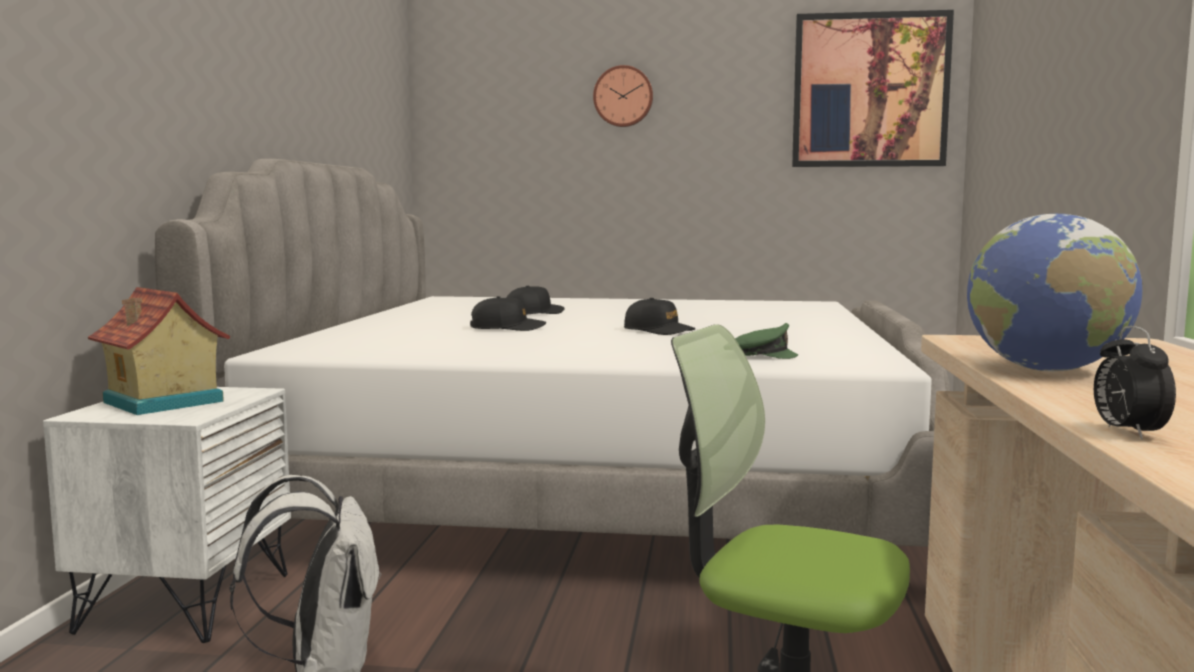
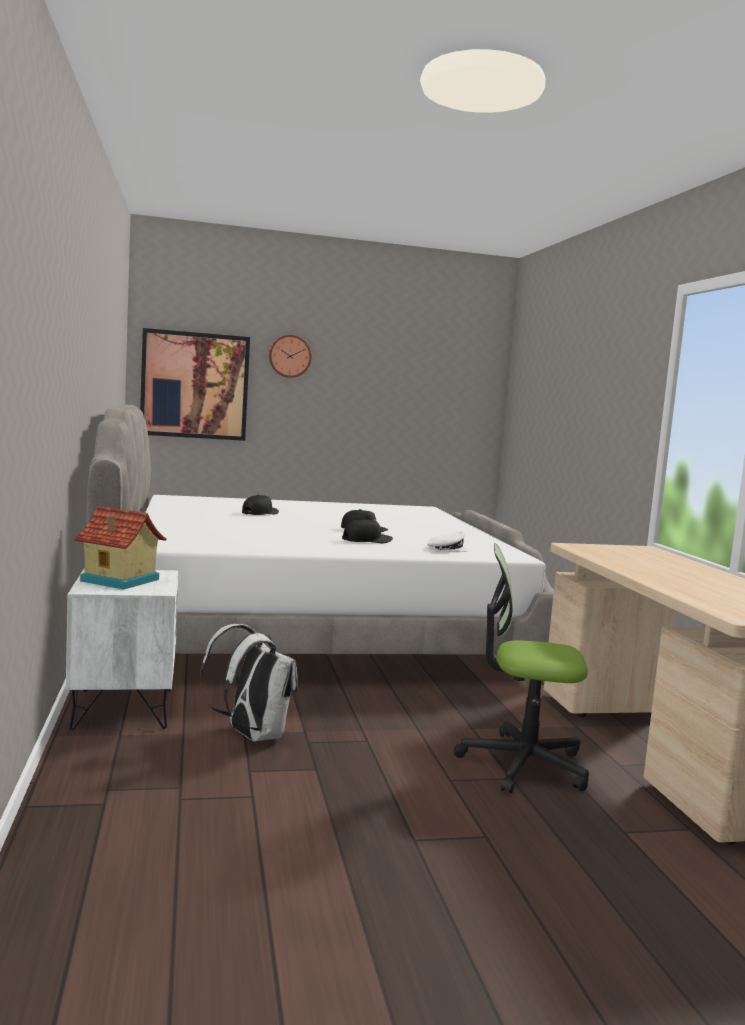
camera: 20 degrees left, 0 degrees up
black cap [470,296,546,331] -> black cap moved to [342,519,393,543]
green cap [735,323,798,359] -> white cap [427,531,469,552]
picture [792,10,954,167] -> picture moved to [140,328,250,441]
globe [967,214,1142,372] -> none
alarm clock [1094,326,1176,440] -> none

